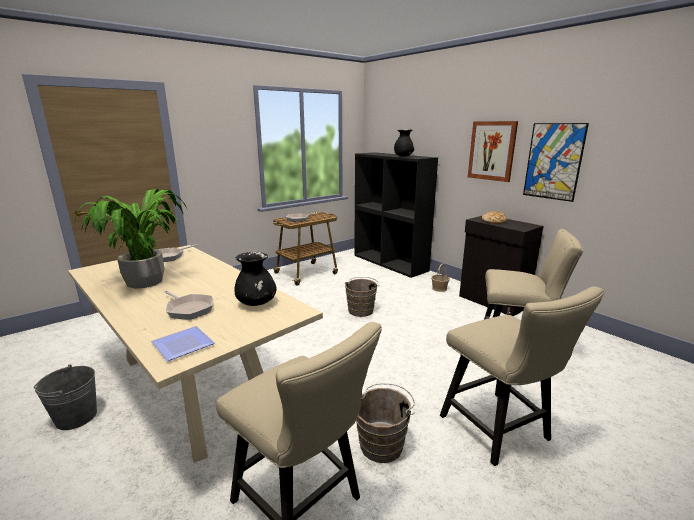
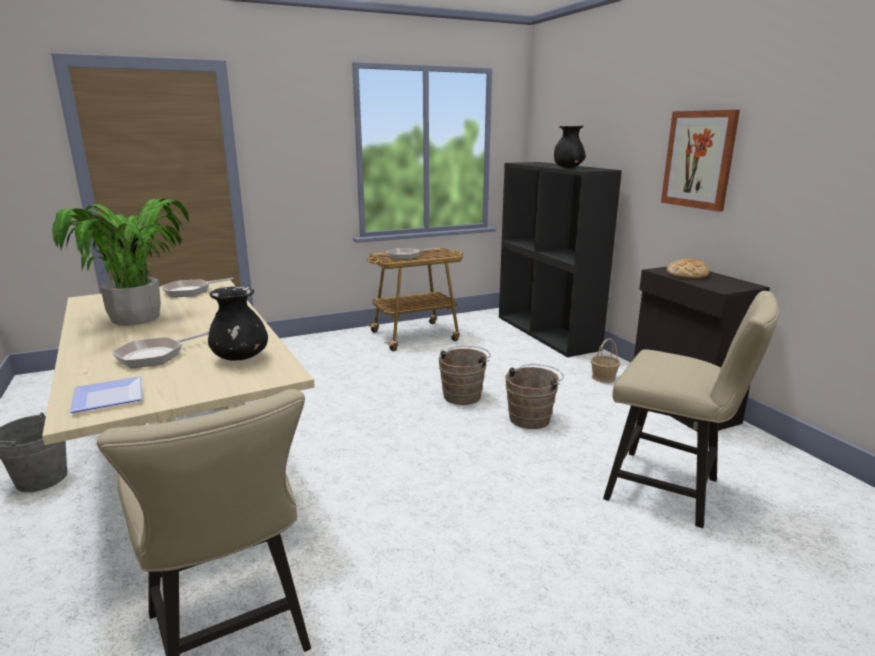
camera: 15 degrees right, 0 degrees up
frying pan [165,291,213,320] -> frying pan turned 75 degrees clockwise [111,331,209,368]
brown bucket [356,383,415,463] -> brown bucket moved to [505,364,563,429]
beige chair [440,286,604,466] -> none
picture [523,123,589,202] -> none

